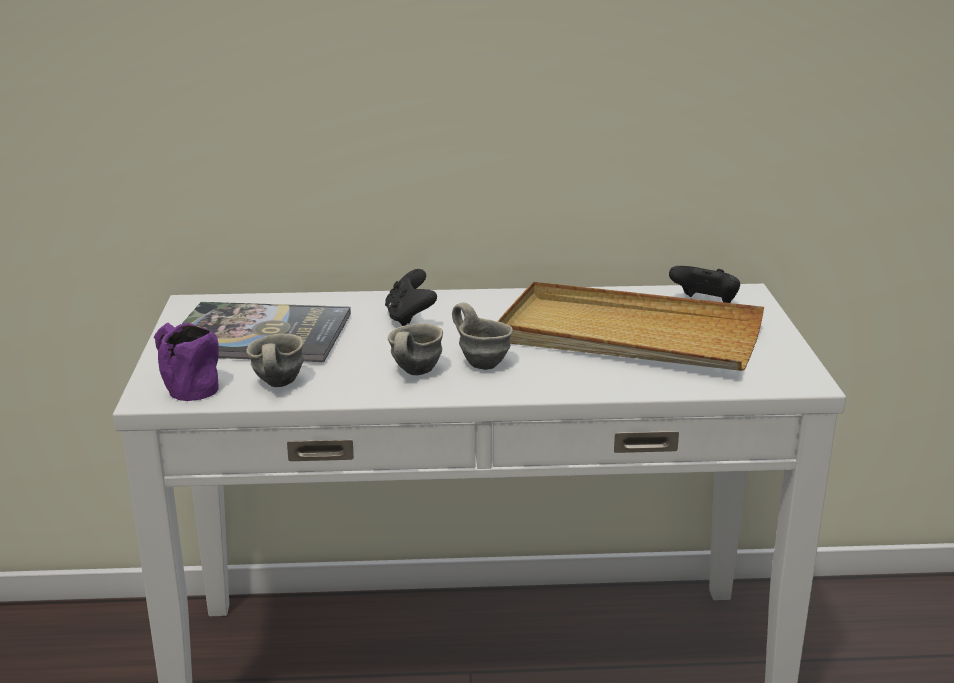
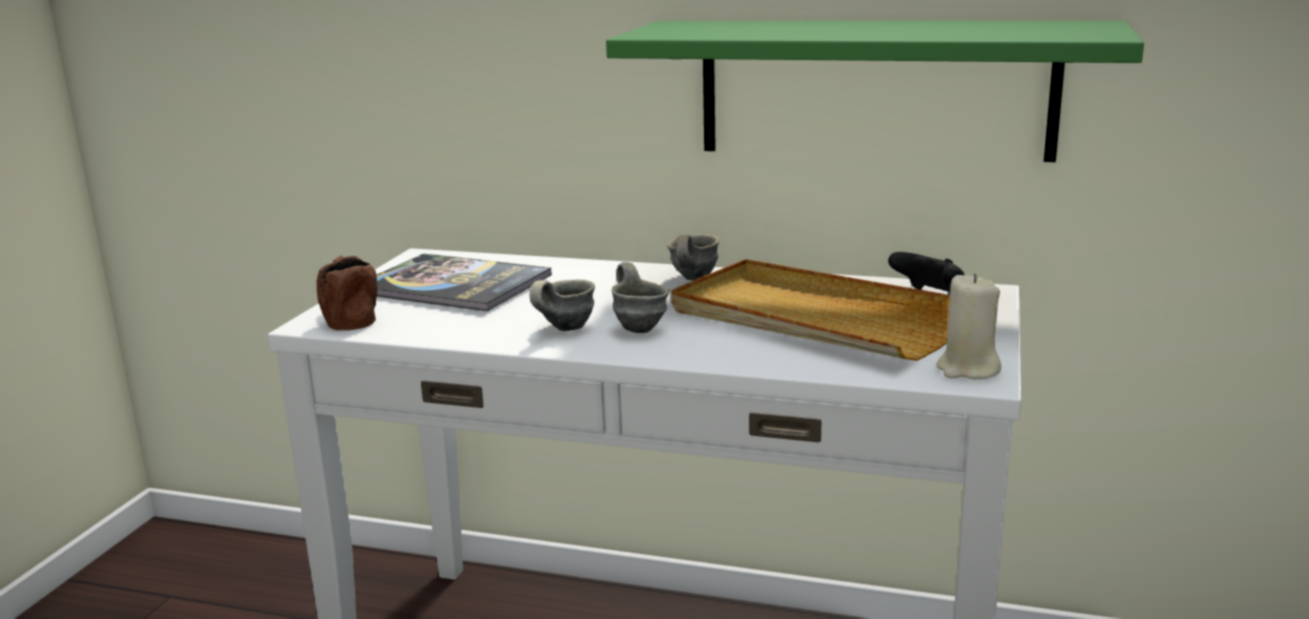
camera: 20 degrees right, 5 degrees down
purple mug [154,322,219,401] -> brown mug [317,255,377,330]
grey mug [246,333,304,387] -> grey mug moved to [667,234,719,280]
black game controller [385,269,437,326] -> none
none -> green shelf [606,20,1144,162]
none -> beige candle [936,273,1001,379]

